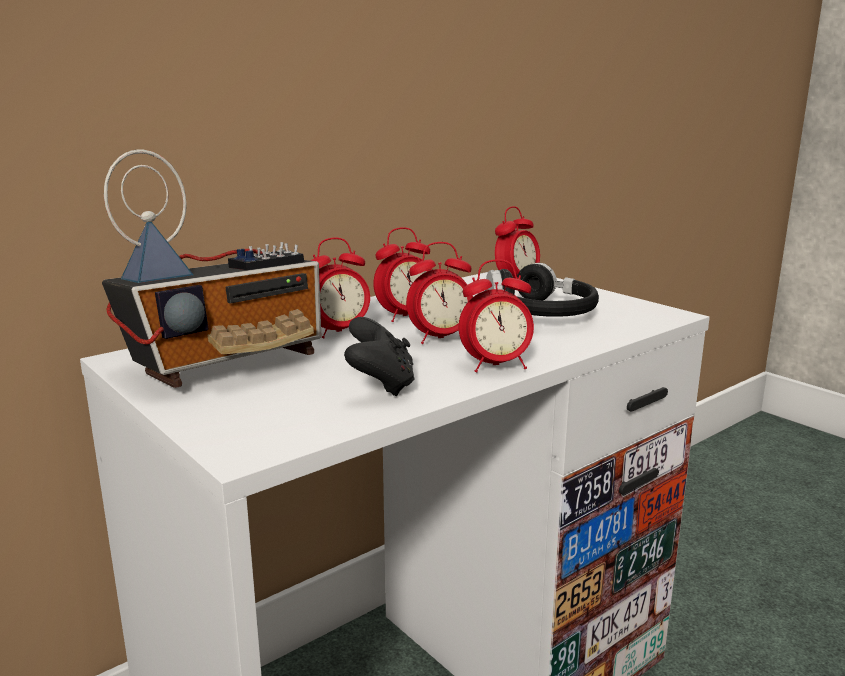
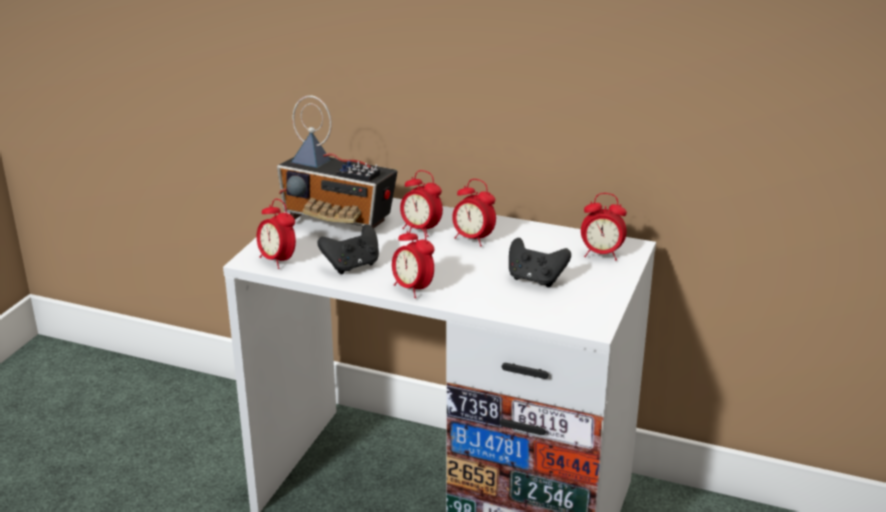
camera: 60 degrees right, 10 degrees up
alarm clock [406,242,473,344] -> alarm clock moved to [257,199,296,269]
black headphones [486,263,599,317] -> black game controller [509,238,571,288]

